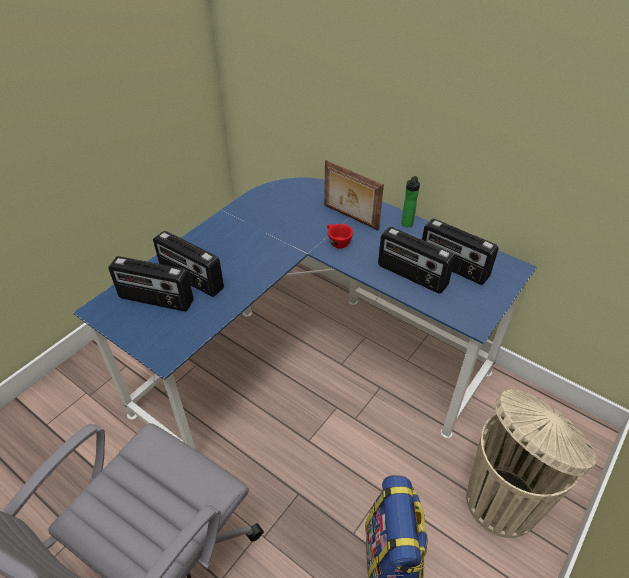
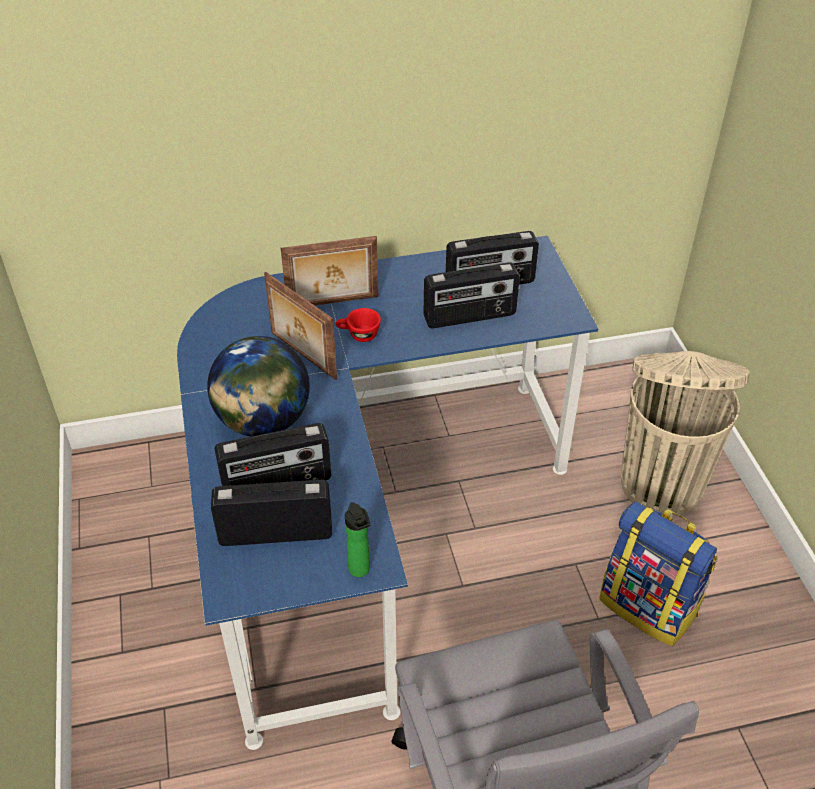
camera: 50 degrees left, 0 degrees up
radio [108,256,194,311] -> radio turned 150 degrees counterclockwise [211,480,332,546]
bottle [401,176,420,227] -> bottle moved to [345,502,370,577]
none -> globe [207,336,310,437]
none -> picture frame [264,272,337,380]

